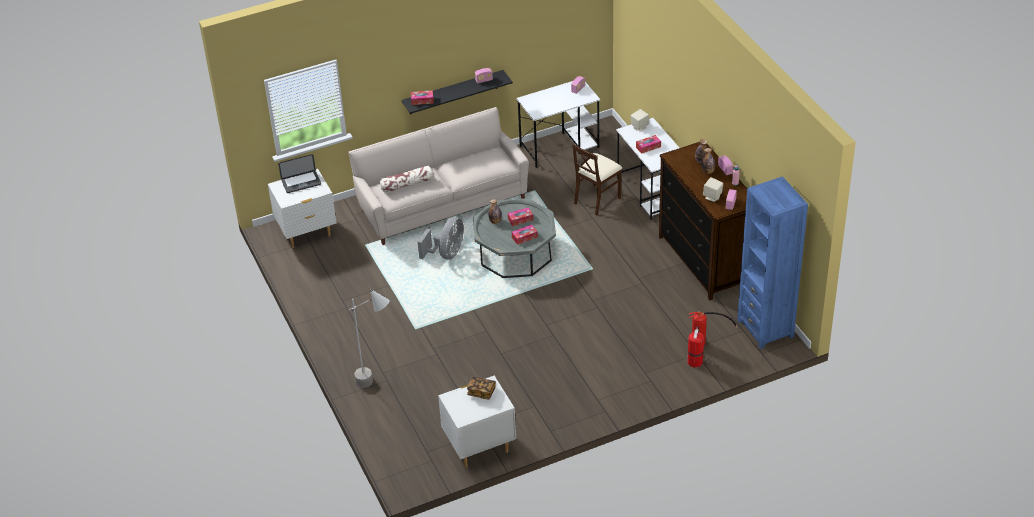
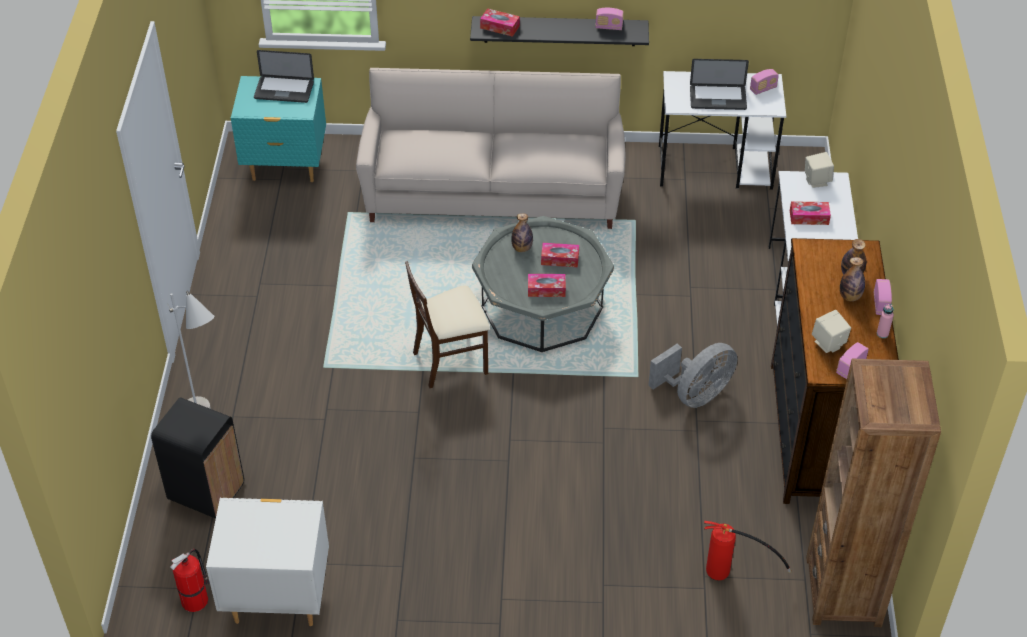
camera: 25 degrees right, 5 degrees up
white nightstand [268,169,336,248] -> turquoise nightstand [231,76,326,182]
pillow [380,165,433,193] -> none
grey fan [418,217,464,259] -> grey fan moved to [648,343,737,408]
book [467,377,496,399] -> none
beige chair [572,144,622,216] -> beige chair moved to [405,261,490,388]
fire extinguisher [687,326,704,368] -> fire extinguisher moved to [170,549,210,612]
blue bookcase [737,177,808,349] -> brown bookcase [806,359,941,627]
none -> black trash can [151,397,244,519]
none -> laptop [690,59,749,110]

